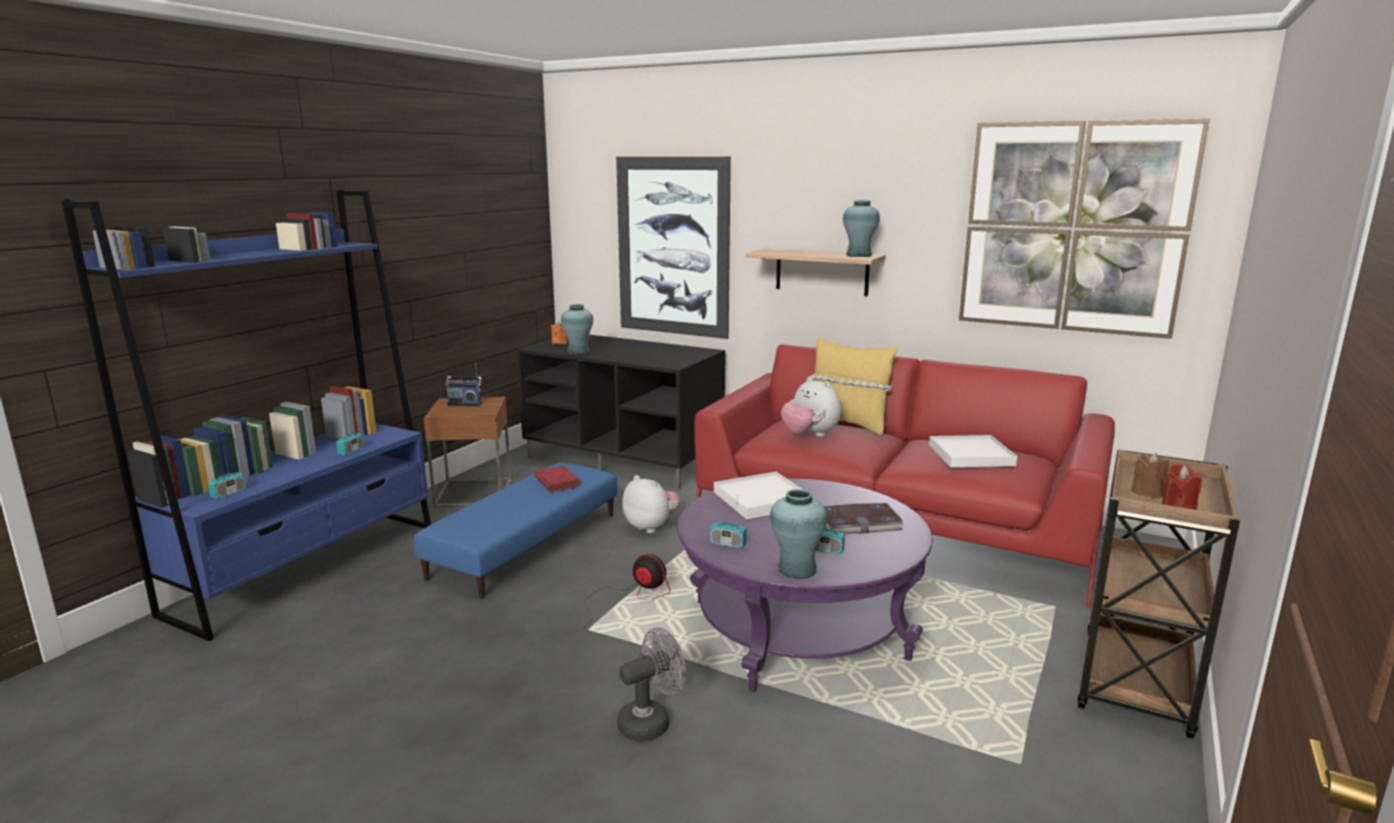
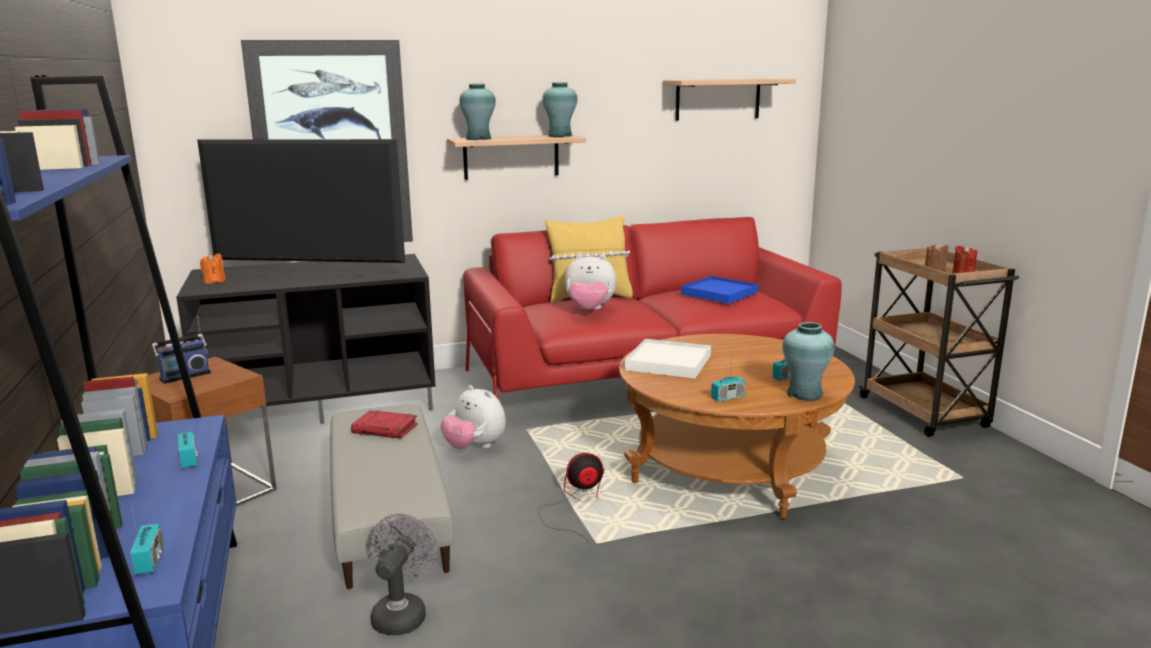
camera: 45 degrees left, 0 degrees up
blue ottoman [413,463,617,599] -> grey ottoman [330,405,454,589]
turquoise vase [561,304,593,355] -> turquoise vase moved to [459,83,496,140]
grey fan [617,627,686,741] -> grey fan moved to [371,513,438,635]
plush toy [623,475,680,533] -> plush toy turned 135 degrees counterclockwise [441,385,506,449]
purple coffee table [677,479,933,692] -> brown coffee table [619,334,855,519]
book [824,503,905,534] -> none
white tray [929,435,1017,467] -> blue tray [681,276,758,304]
picture [959,119,1210,339] -> shelf [663,79,796,120]
none -> television [197,139,405,278]

